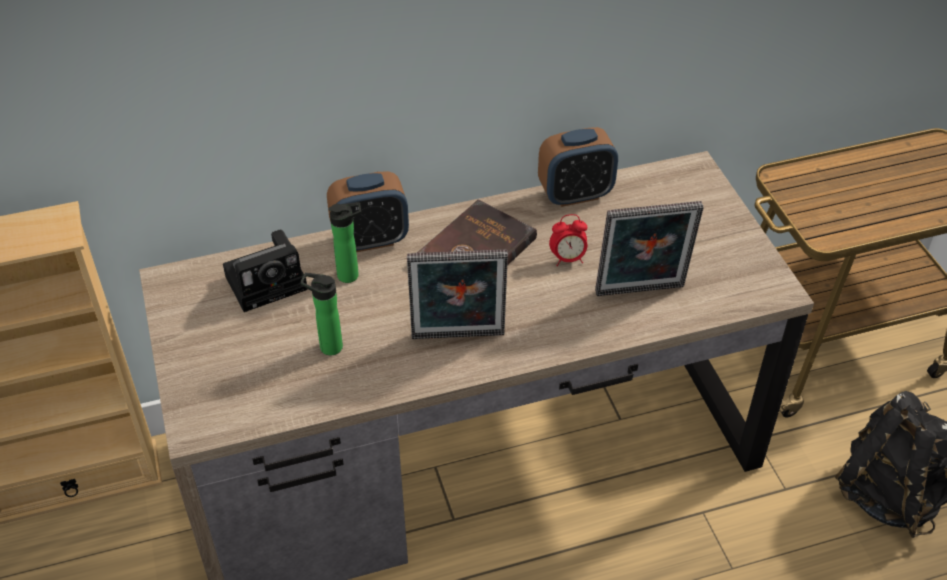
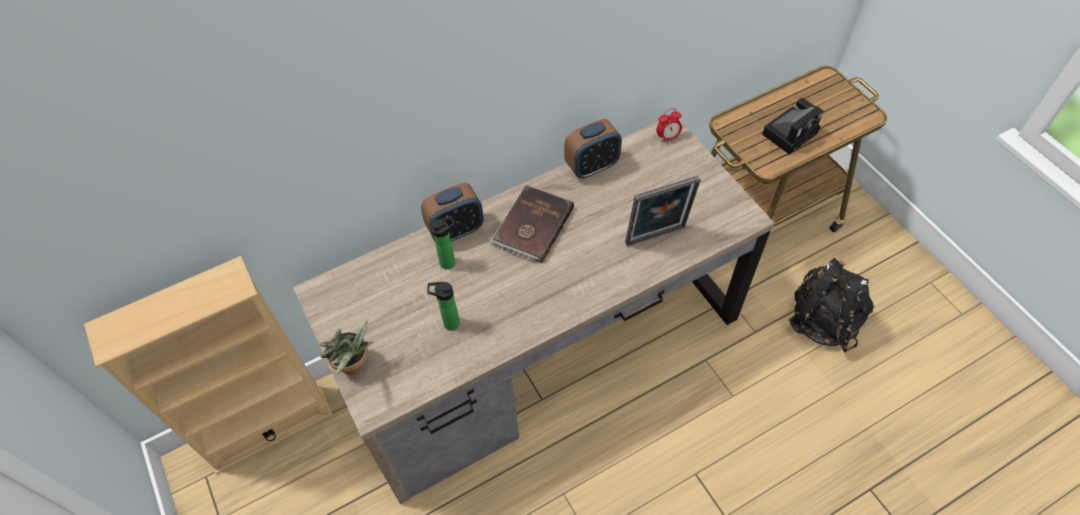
camera: 10 degrees left, 10 degrees up
camera [223,230,308,312] -> camera moved to [762,98,823,155]
picture frame [407,250,508,339] -> none
alarm clock [549,214,587,266] -> alarm clock moved to [656,108,682,144]
none -> potted plant [319,320,373,375]

